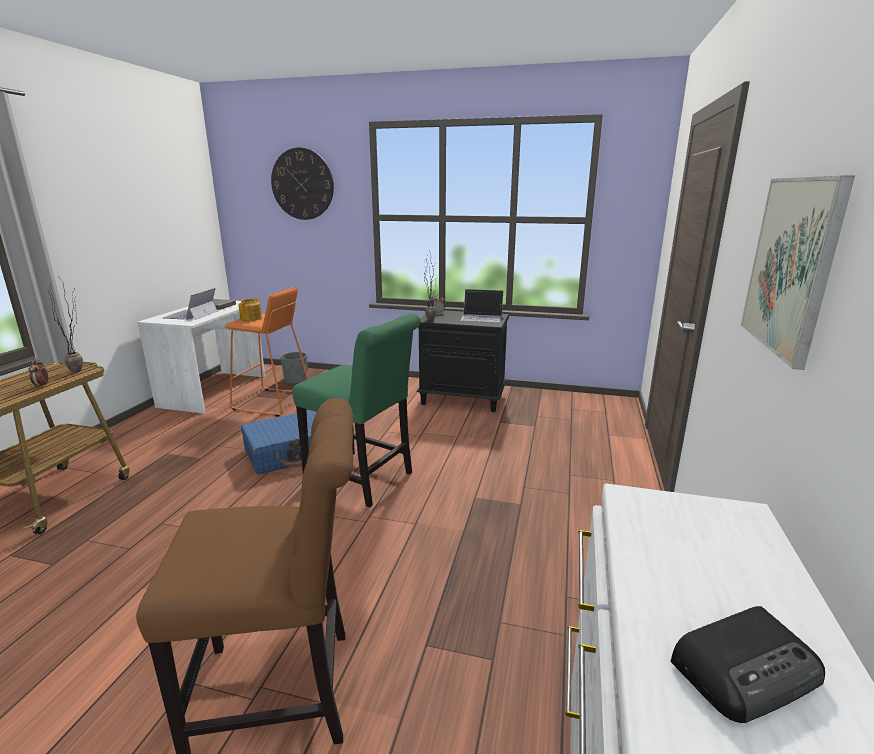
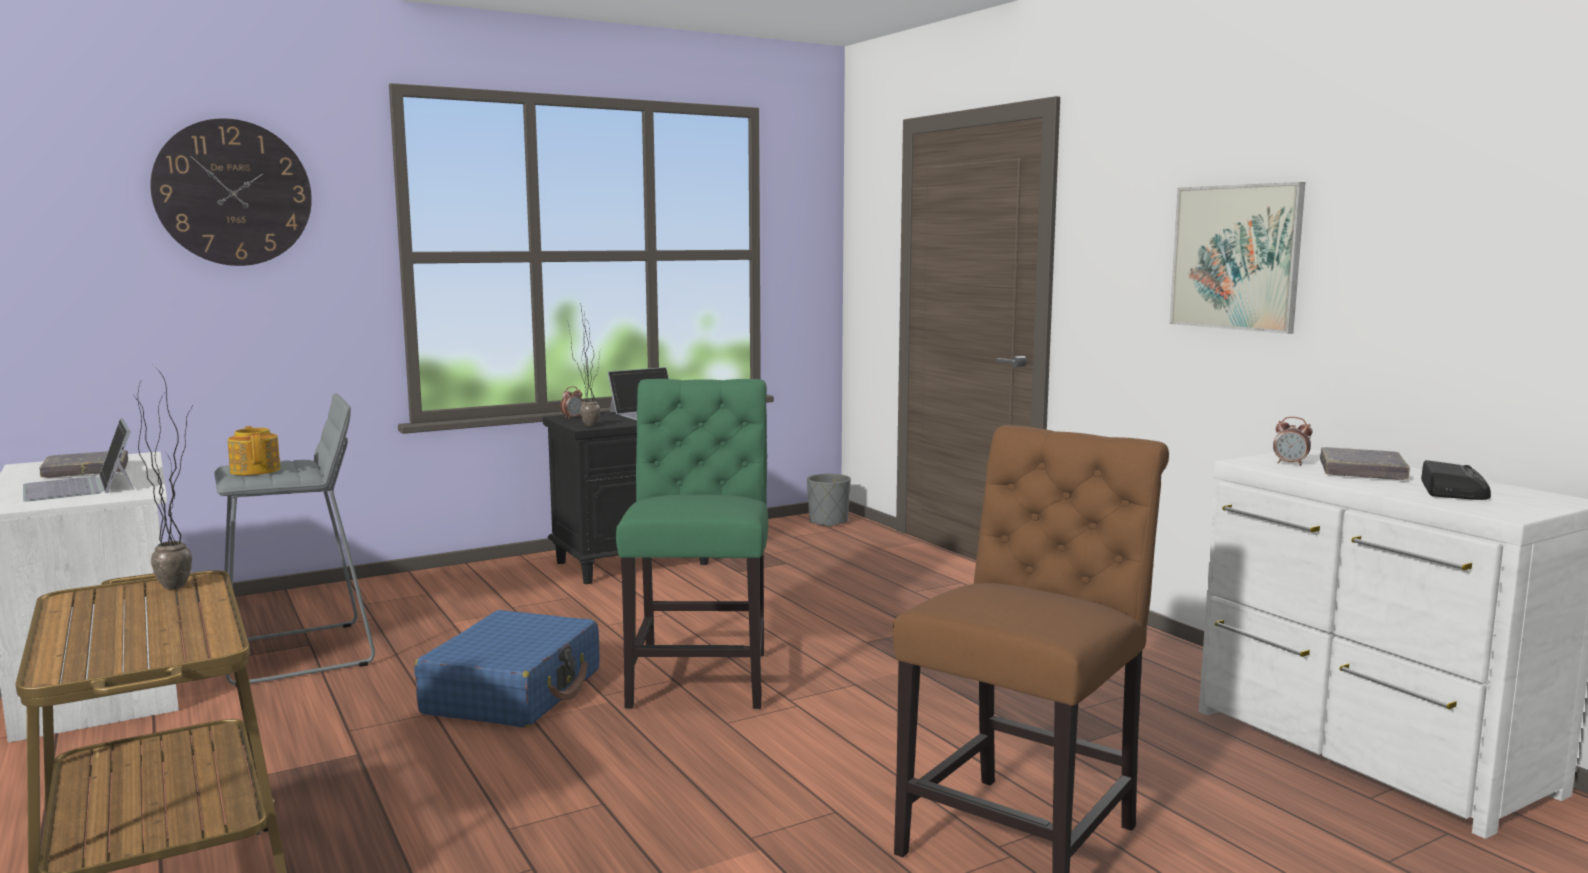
camera: 45 degrees left, 10 degrees down
alarm clock [28,359,48,388] -> alarm clock moved to [1273,417,1313,466]
orange stool [224,287,309,417] -> grey stool [214,393,375,687]
grey planter [280,352,308,384] -> grey planter moved to [807,474,851,527]
green chair [292,313,421,507] -> green chair turned 75 degrees counterclockwise [616,379,768,709]
none -> grey book [1320,447,1410,480]

